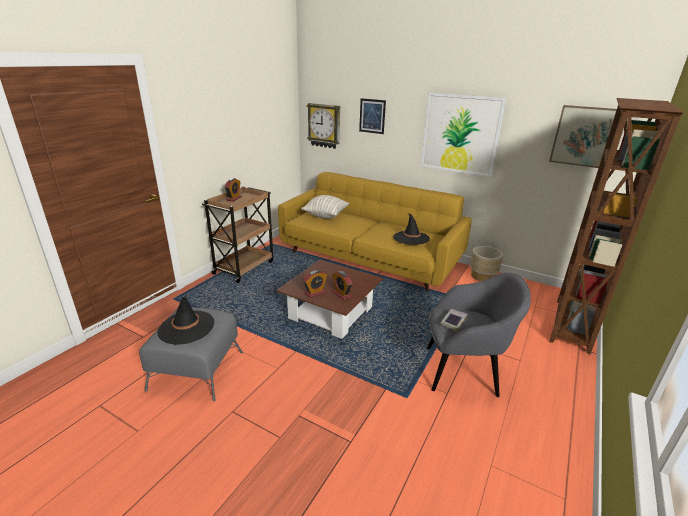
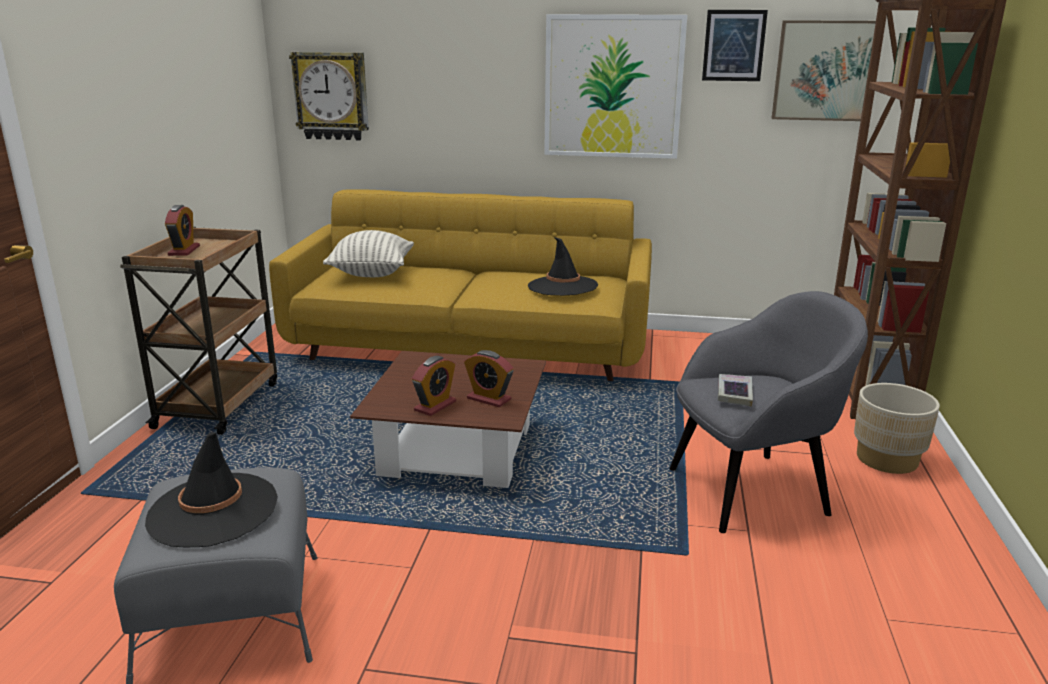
camera: 20 degrees left, 5 degrees down
picture [359,98,386,134] -> picture moved to [702,10,768,81]
beige planter [470,246,503,281] -> beige planter moved to [854,383,940,474]

